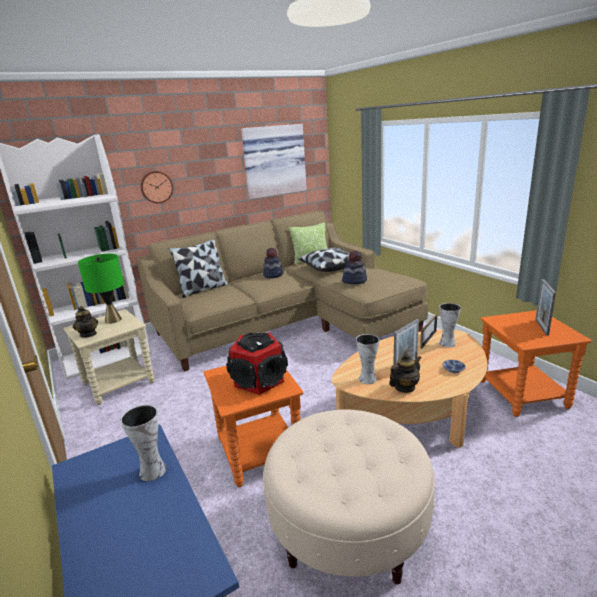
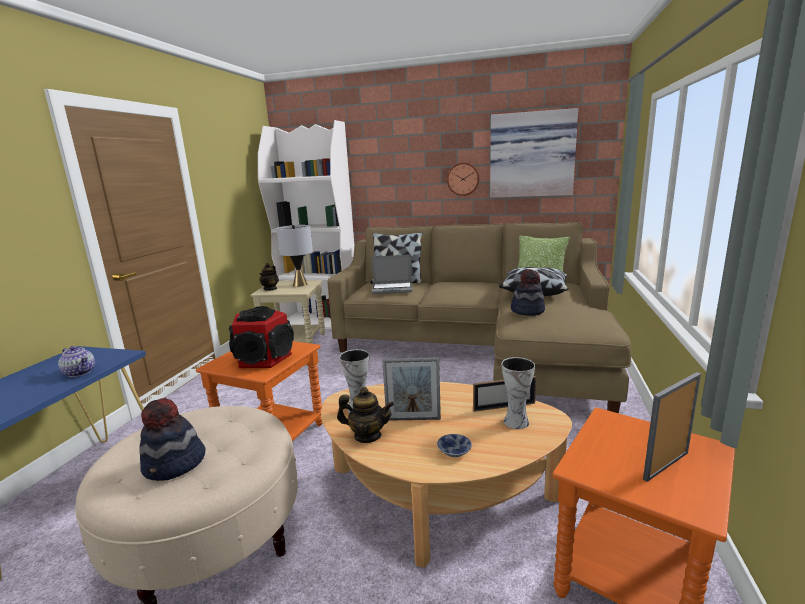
camera: 45 degrees right, 5 degrees down
green table lamp [78,254,124,324] -> grey table lamp [277,225,313,287]
vase [121,405,166,481] -> teapot [58,346,95,377]
wall clock [140,171,173,203] -> wall clock moved to [447,163,479,196]
hat [263,247,283,278] -> hat moved to [139,398,205,481]
none -> laptop [372,255,412,294]

